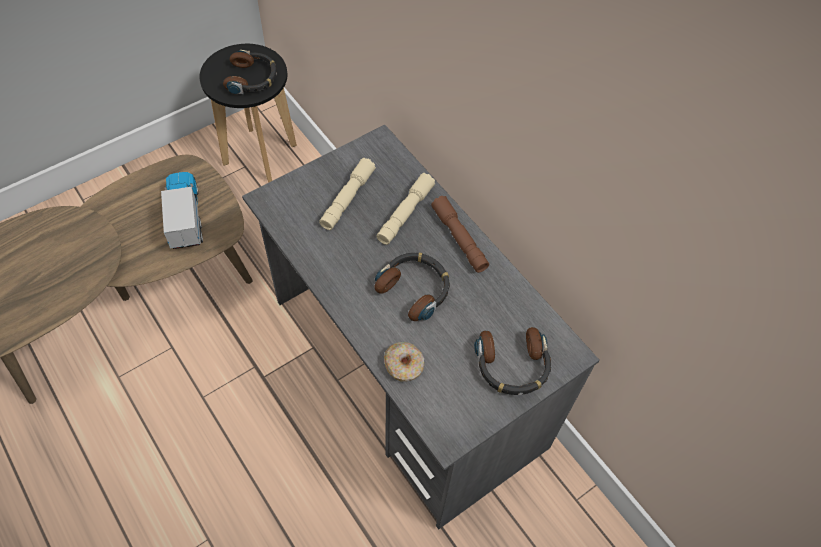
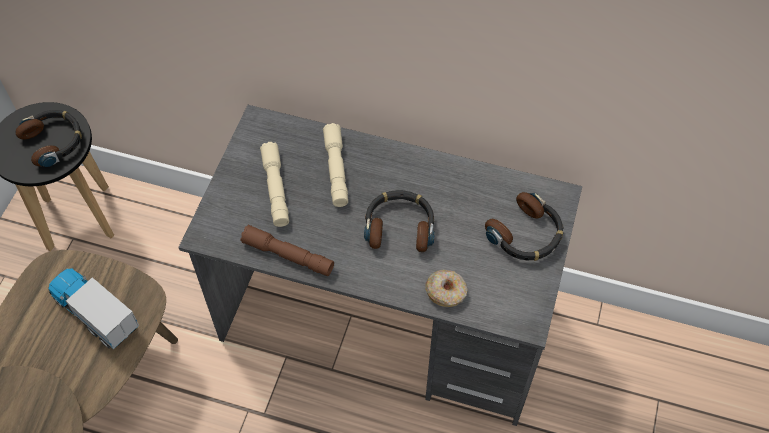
camera: 35 degrees left, 0 degrees up
brown flashlight [431,196,489,273] -> brown flashlight moved to [240,225,334,276]

